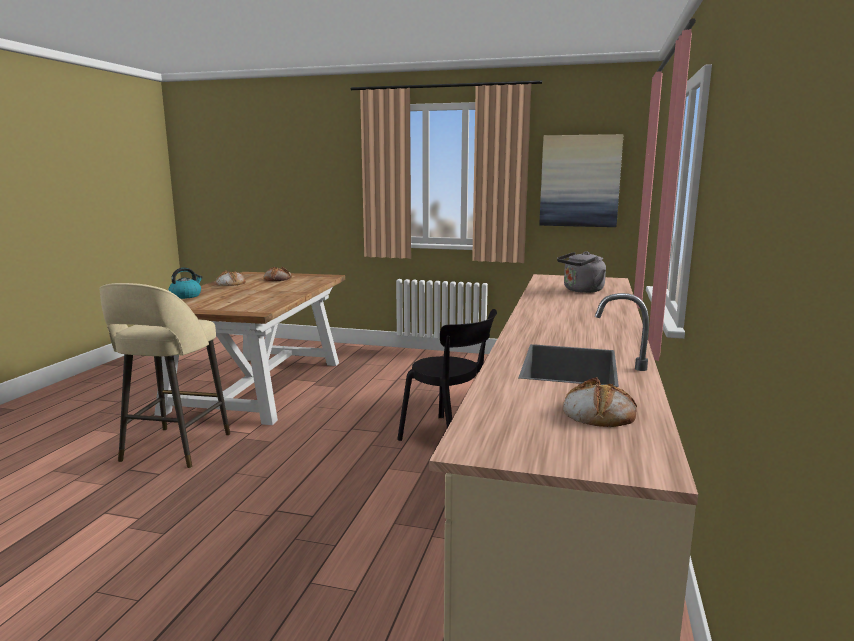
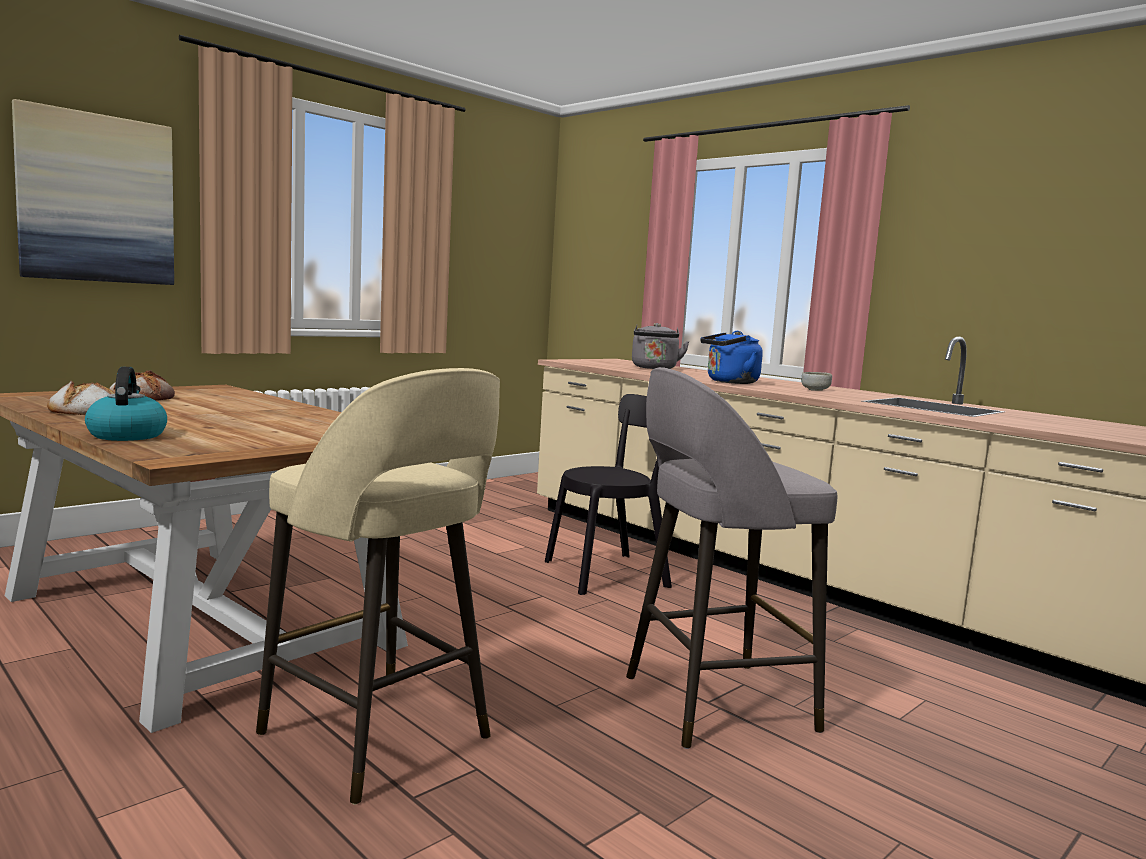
camera: 60 degrees left, 5 degrees down
picture [539,134,623,227] -> picture moved to [12,99,174,285]
bread [563,377,637,427] -> none
none -> grey stool [626,367,837,749]
none -> blue kettle [700,331,763,384]
none -> bowl [802,372,832,391]

